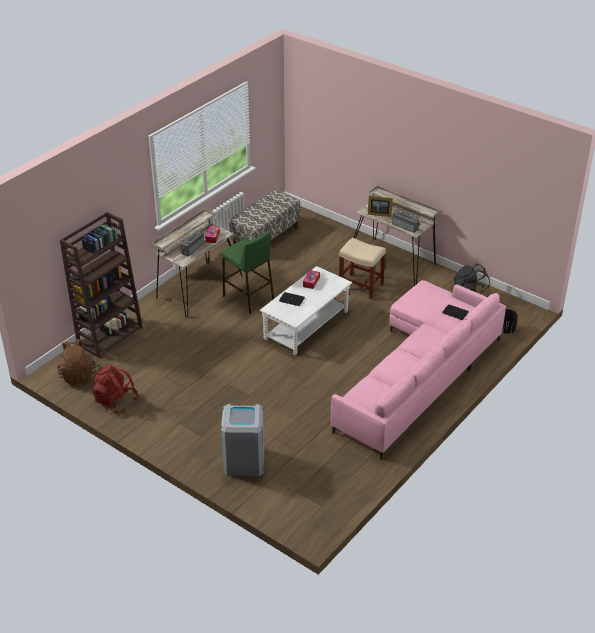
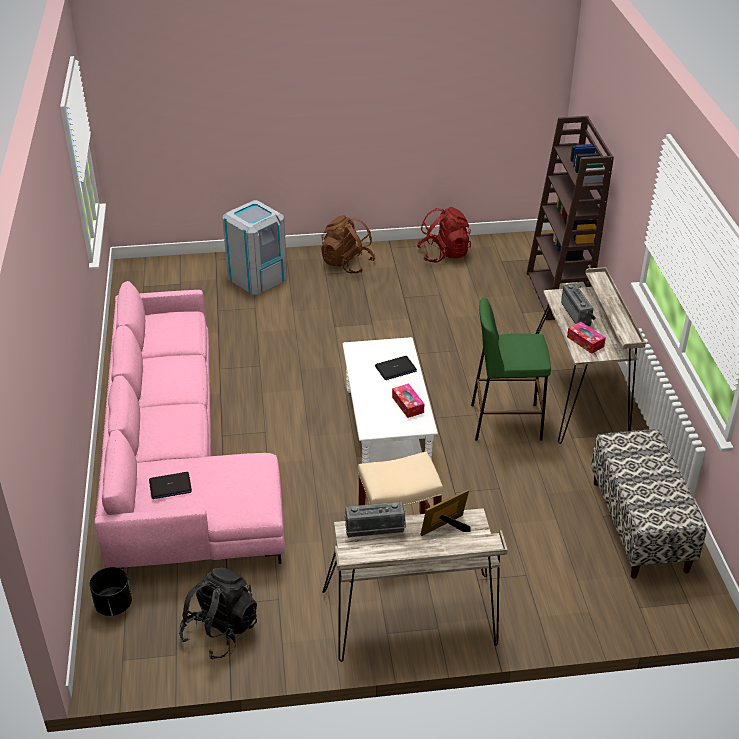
camera: 135 degrees right, 0 degrees up
brown backpack [57,339,96,385] -> brown backpack moved to [321,215,376,273]

